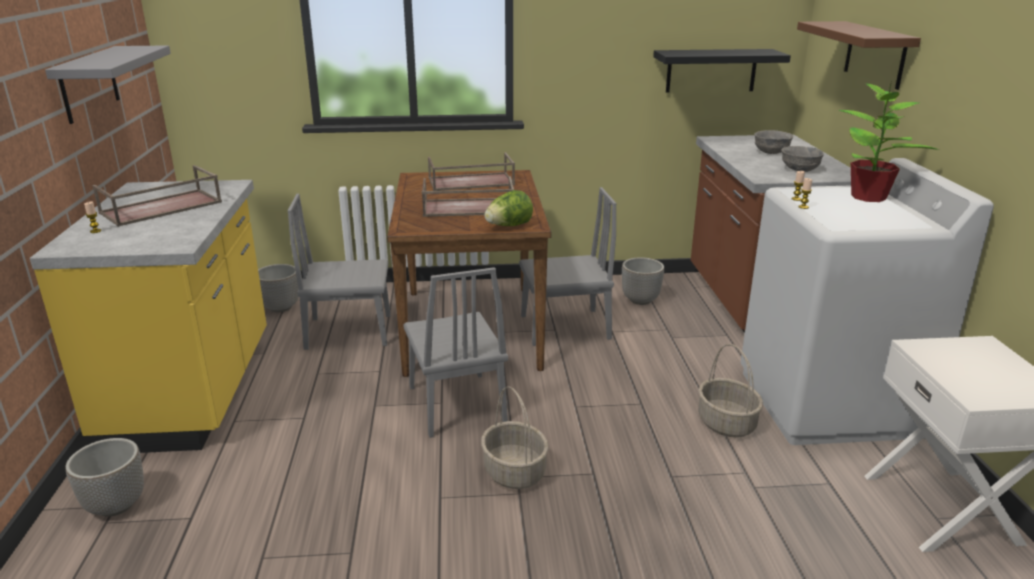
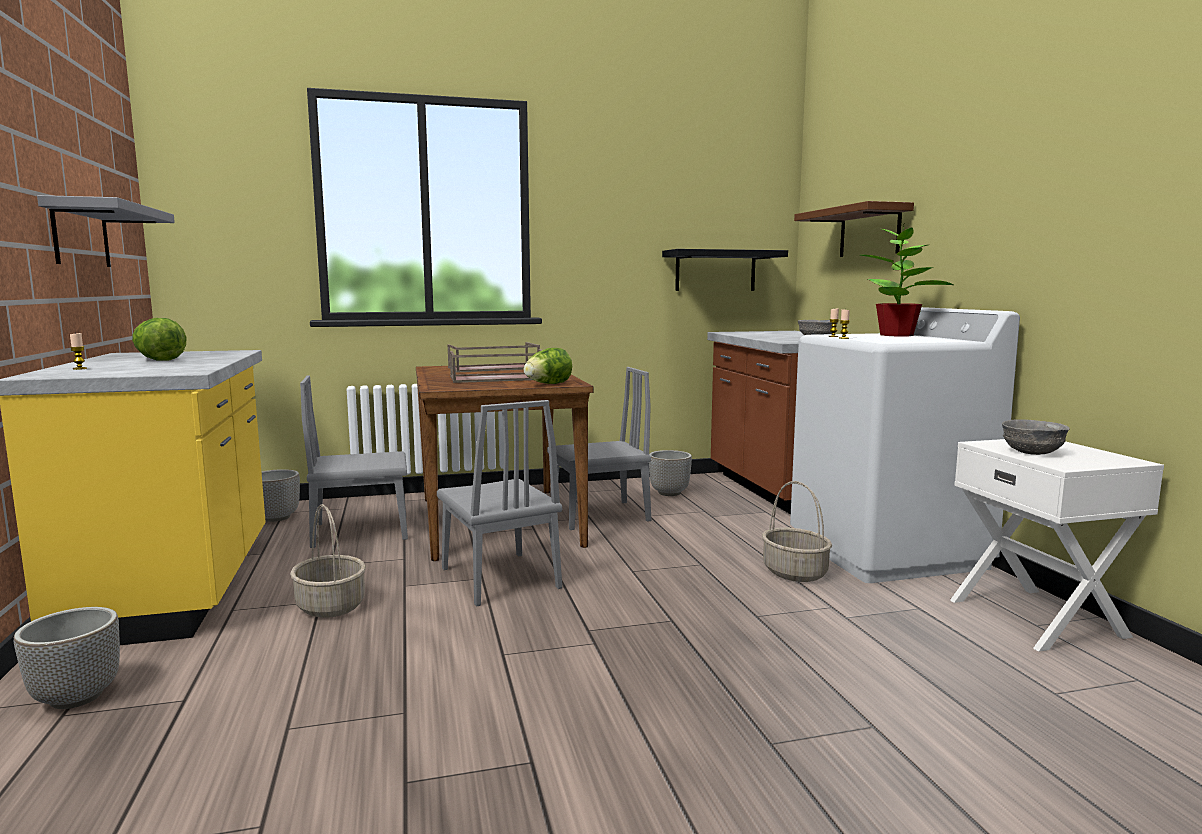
camera: 10 degrees left, 15 degrees down
brown tray [92,165,222,227] -> lettuce [132,318,186,361]
basket [481,387,549,489] -> basket moved to [290,504,366,618]
grey bowl [754,130,794,154] -> grey bowl moved to [1002,419,1070,455]

